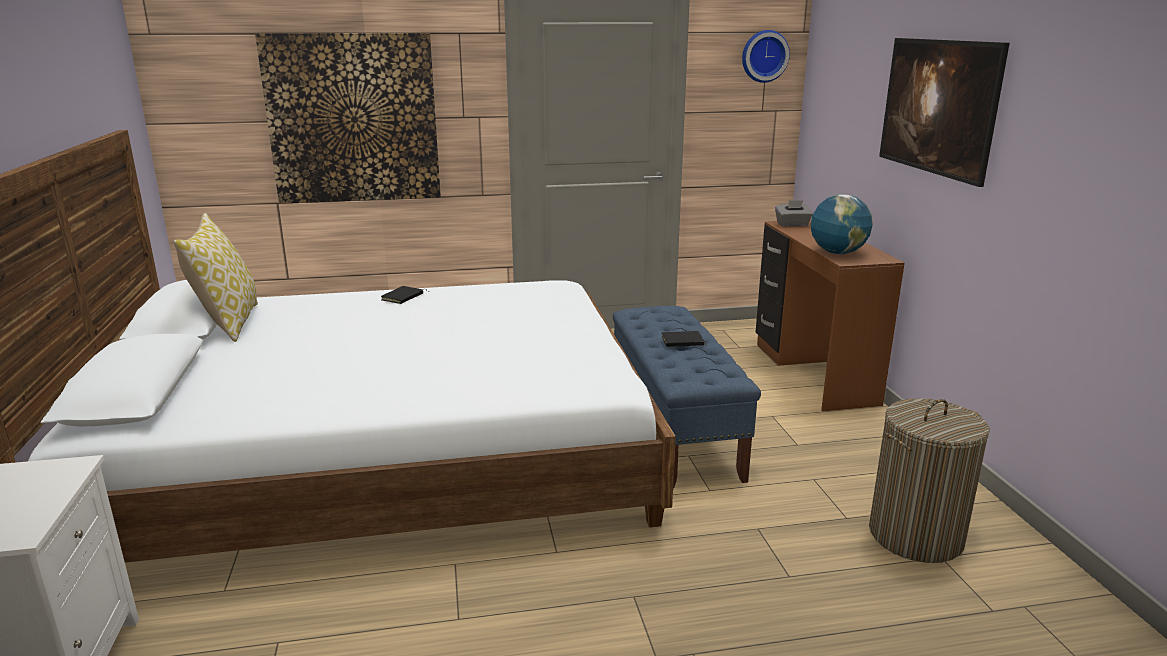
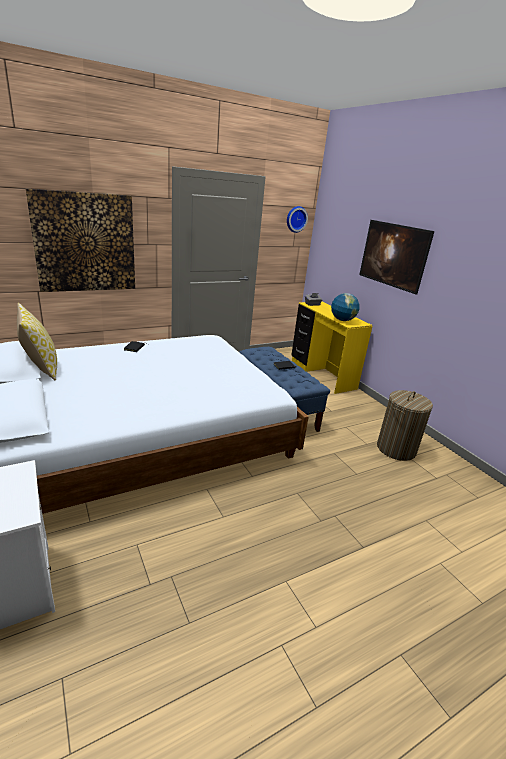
camera: 20 degrees left, 5 degrees up
brown desk [756,219,905,412] -> yellow desk [291,302,373,394]

